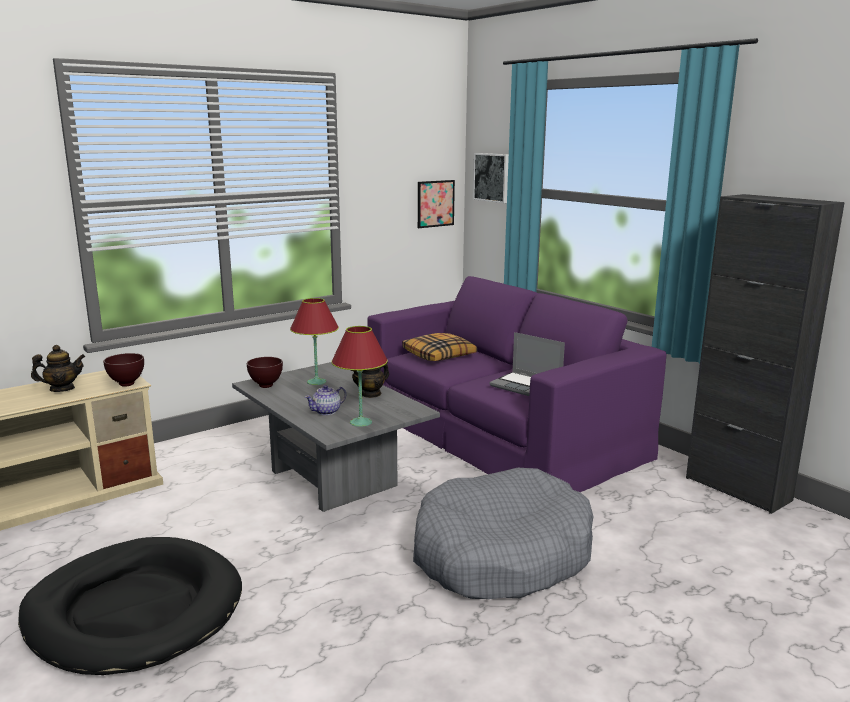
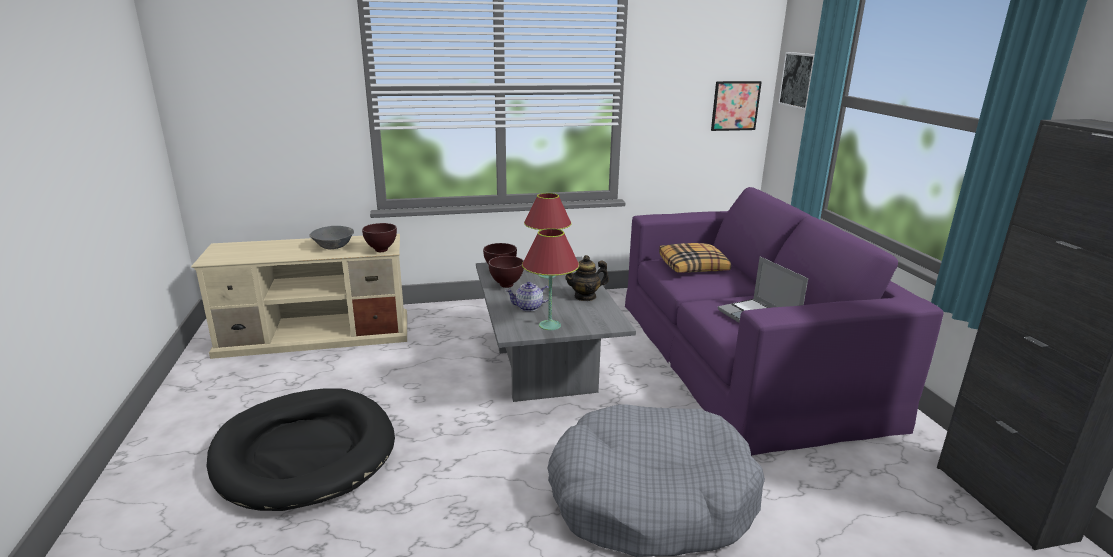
camera: 25 degrees right, 5 degrees up
teapot [31,345,85,392] -> grey bowl [309,226,354,249]
none -> brown bowl [489,256,524,288]

